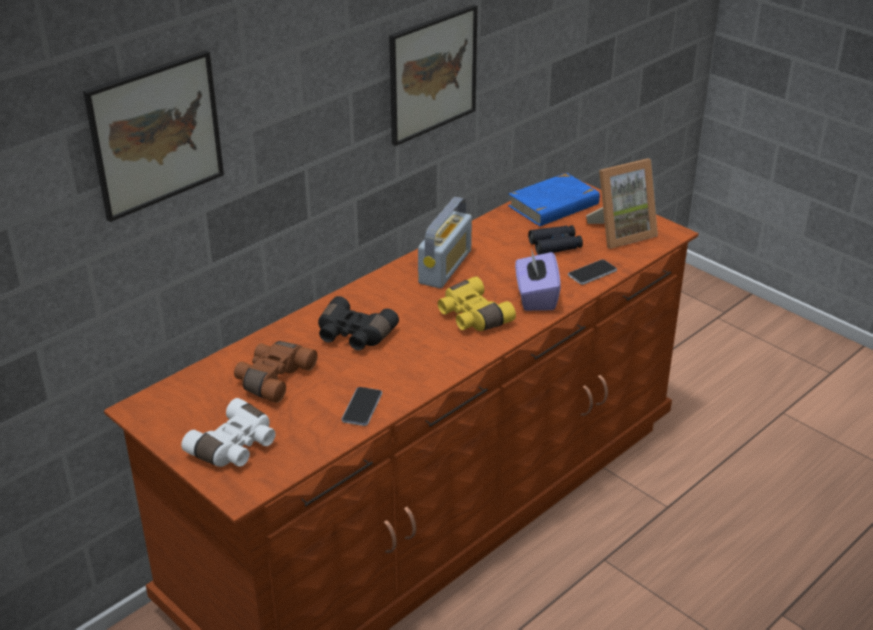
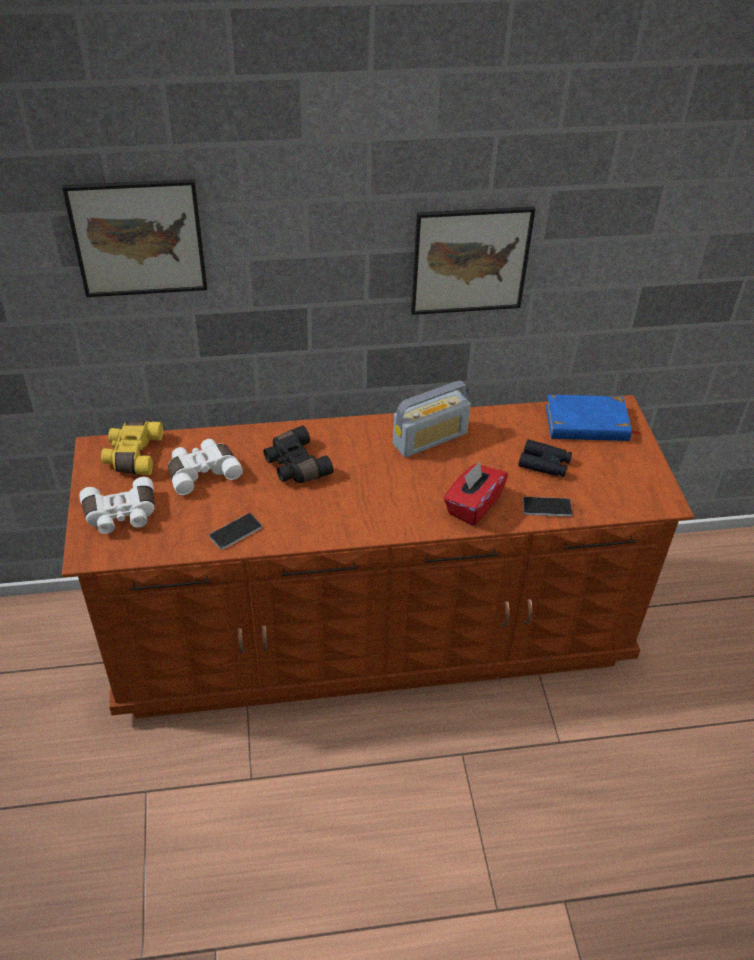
camera: 35 degrees right, 10 degrees up
brown binoculars [234,341,318,403] -> white binoculars [168,439,243,495]
yellow binoculars [438,276,516,331] -> yellow binoculars moved to [101,421,163,475]
purple tissue box [515,251,561,311] -> red tissue box [444,462,508,526]
picture frame [586,158,658,249] -> none

